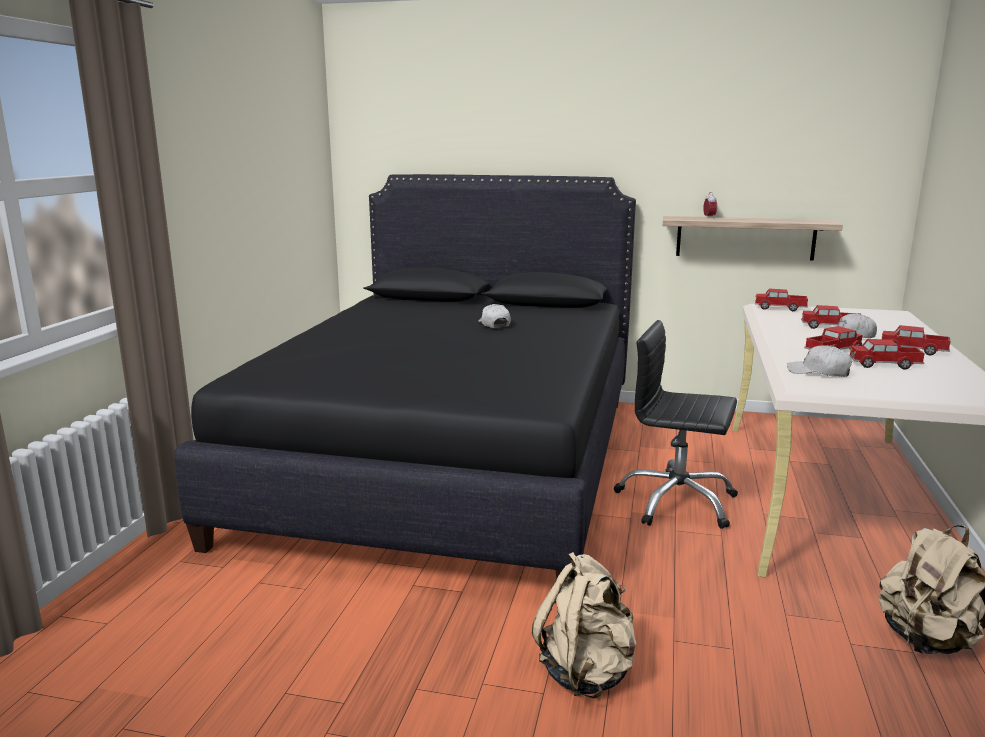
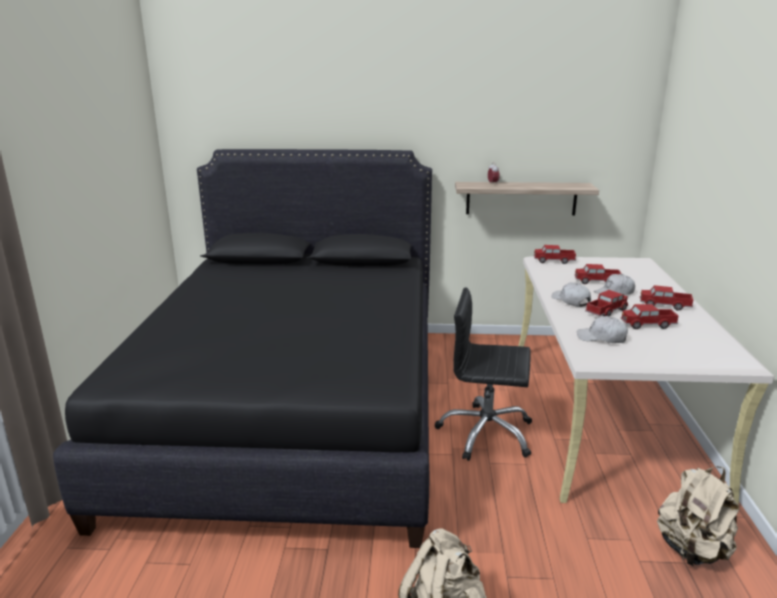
camera: 10 degrees left, 5 degrees up
white cap [478,304,511,328] -> white cap moved to [551,282,591,307]

